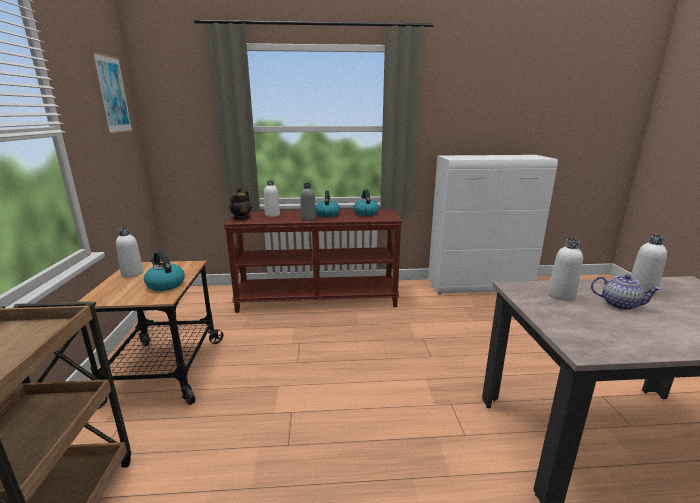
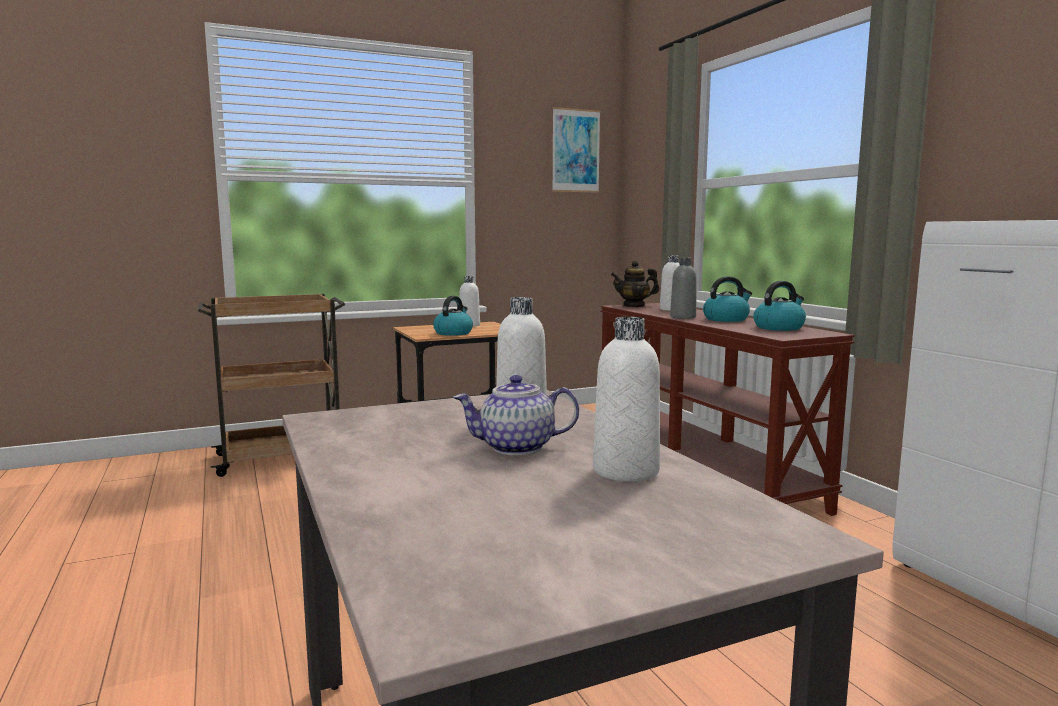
camera: 70 degrees right, 10 degrees down
teapot [591,274,661,310] -> teapot turned 75 degrees clockwise [453,375,579,455]

